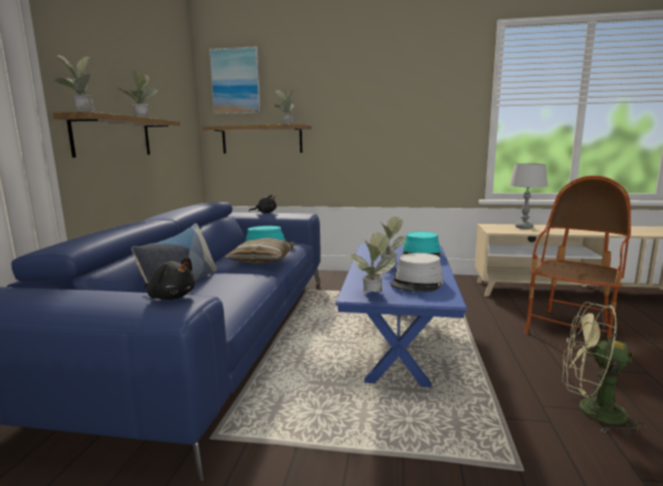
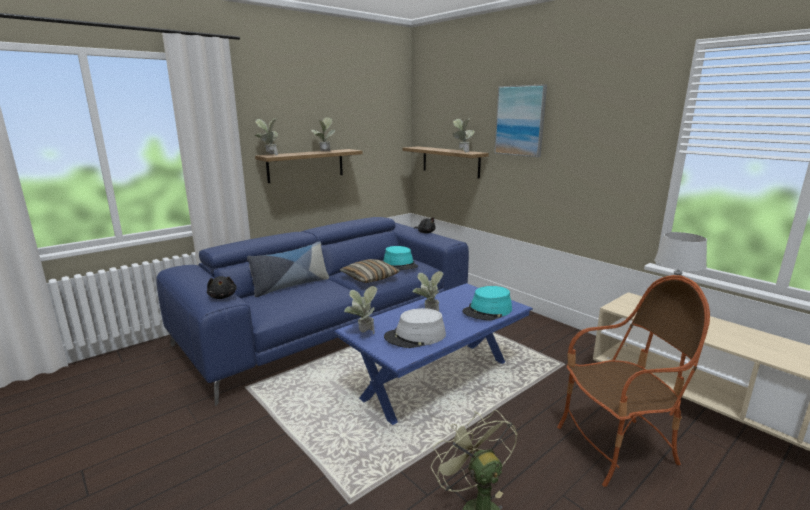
camera: 40 degrees right, 5 degrees up
picture [209,46,261,114] -> picture moved to [494,84,547,157]

